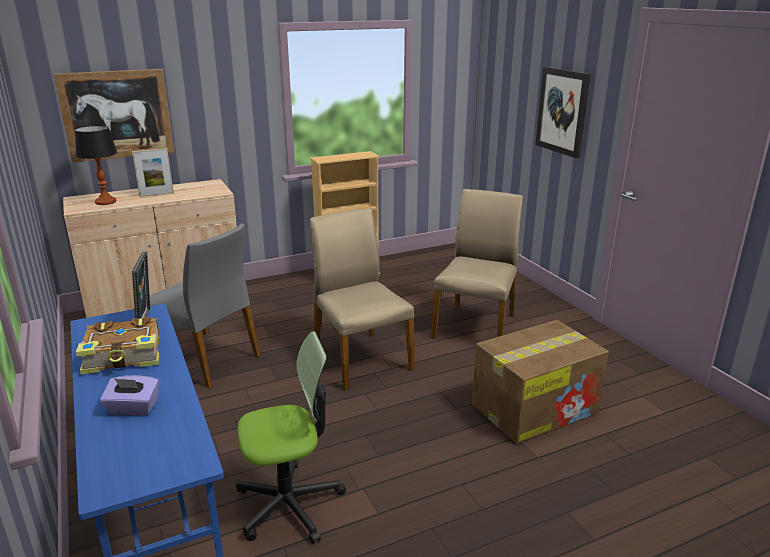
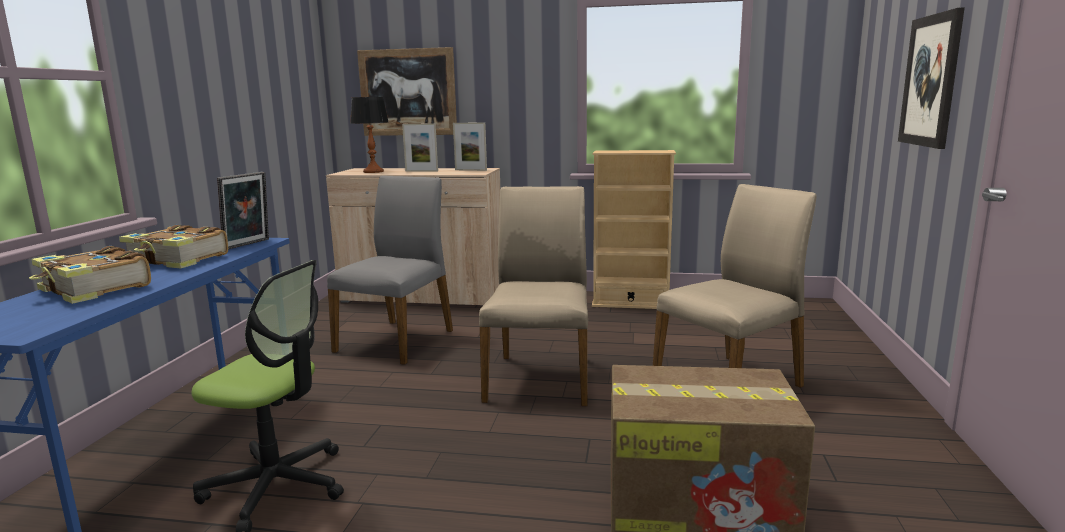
camera: 35 degrees right, 10 degrees down
purple tissue box [100,375,159,415] -> book [29,246,151,304]
grey chair [150,223,260,388] -> grey chair turned 135 degrees counterclockwise [327,176,453,365]
none -> picture frame [453,122,487,171]

